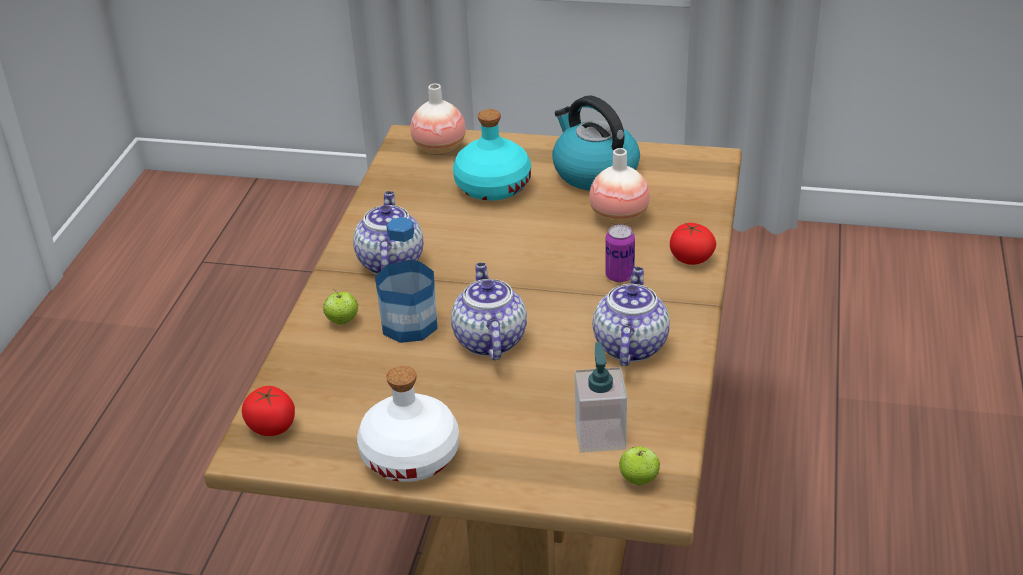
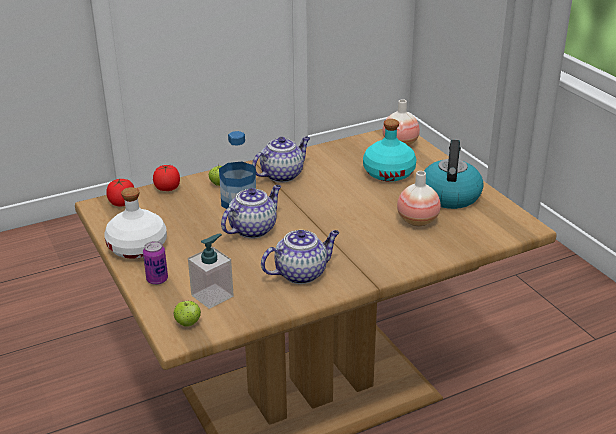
camera: 50 degrees right, 5 degrees down
can [605,224,635,282] -> can moved to [143,241,168,285]
tomato [670,222,716,265] -> tomato moved to [153,165,180,191]

